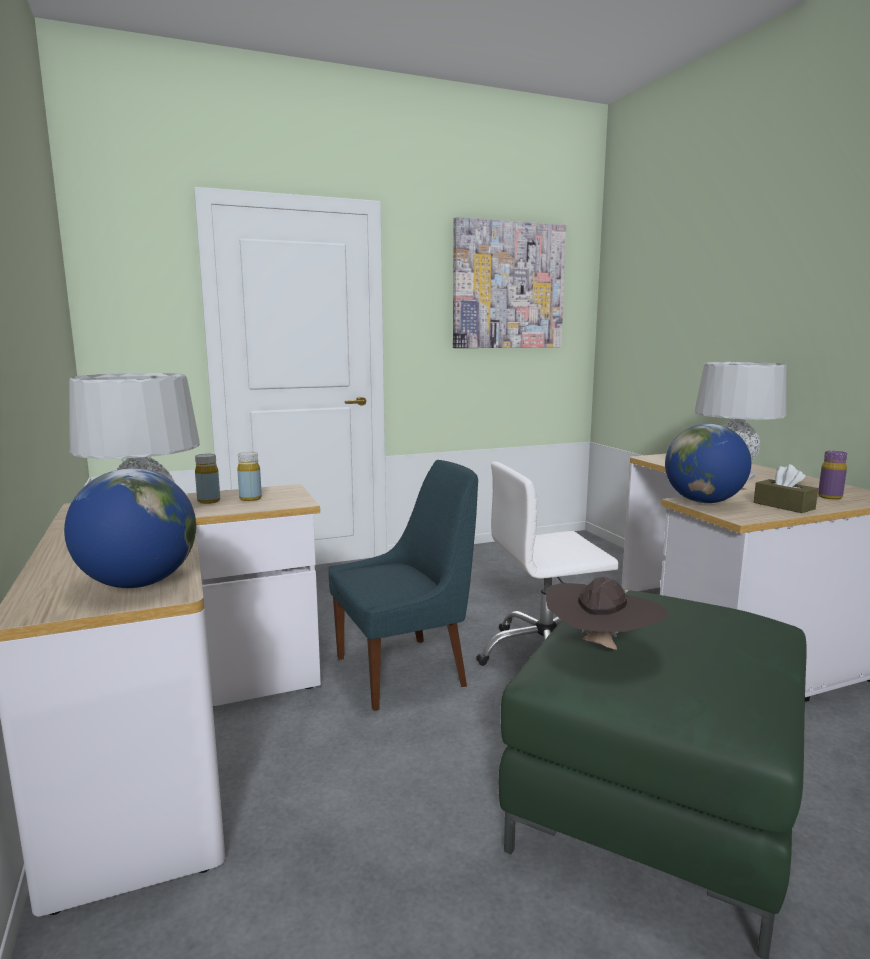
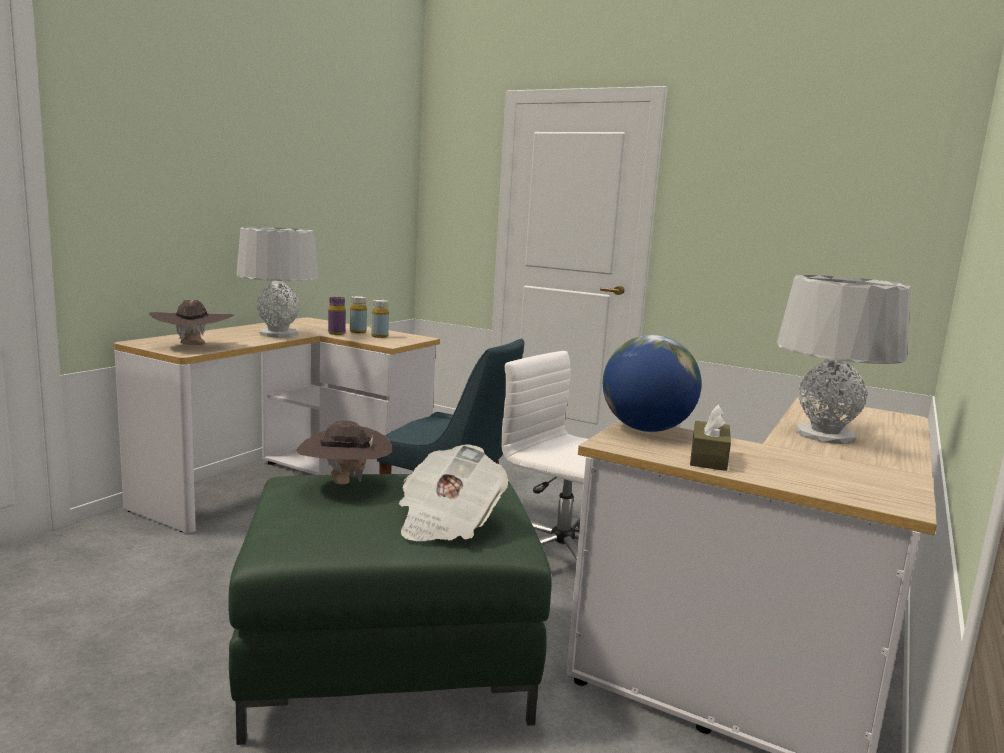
camera: 50 degrees right, 0 degrees up
globe [64,468,196,588] -> brown hat [149,300,234,345]
picture [453,217,566,348] -> none
purple bottle [818,451,847,500] -> purple bottle moved to [328,297,346,335]
none -> newspaper [399,444,508,541]

